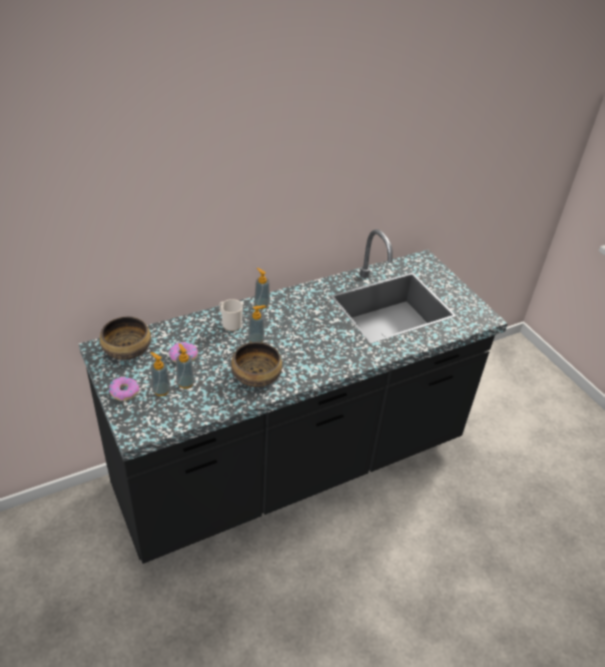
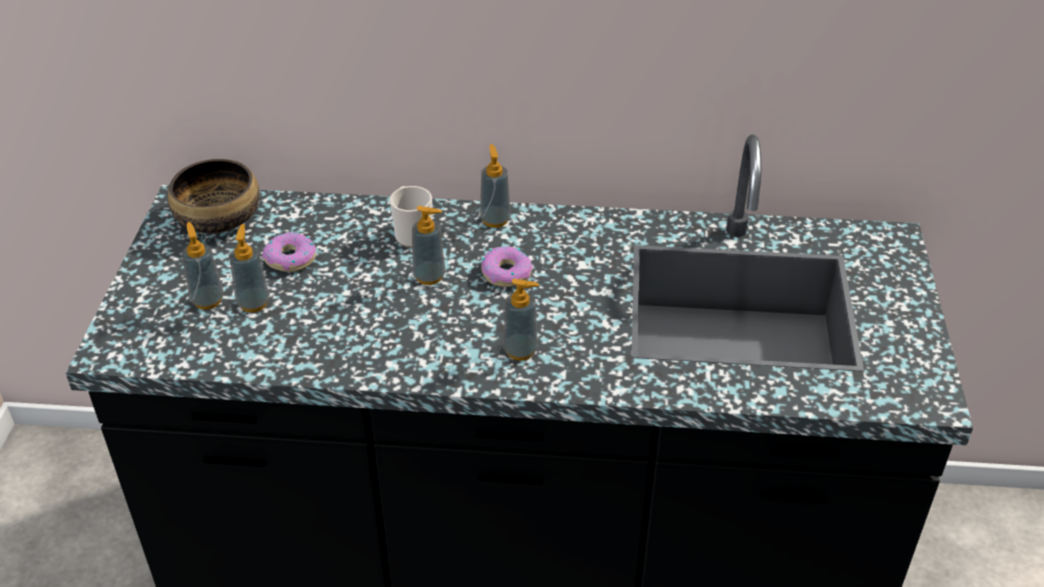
camera: 35 degrees right, 0 degrees up
donut [109,376,139,401] -> donut moved to [481,246,533,287]
bowl [231,342,282,387] -> none
none -> soap dispenser [503,279,539,360]

